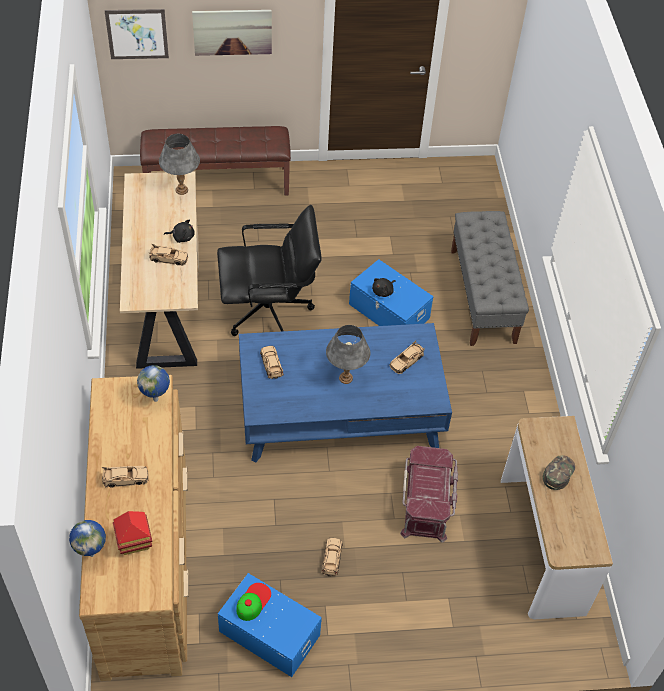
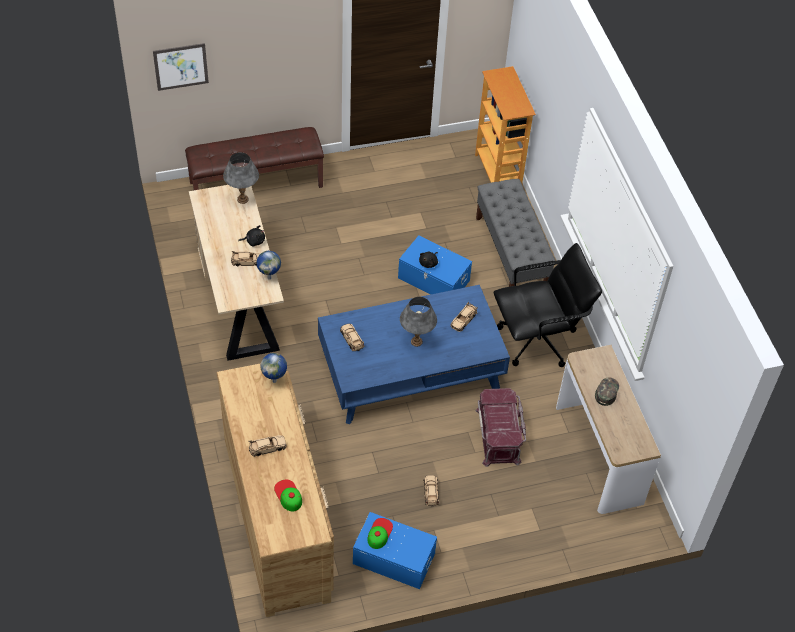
camera: 10 degrees left, 0 degrees up
globe [69,520,106,557] -> globe moved to [256,251,281,280]
toy house [113,511,153,555] -> cap [274,480,302,512]
picture [192,10,272,56] -> none
black office chair [217,205,322,336] -> black office chair moved to [494,243,602,367]
none -> bookcase [475,66,536,183]

